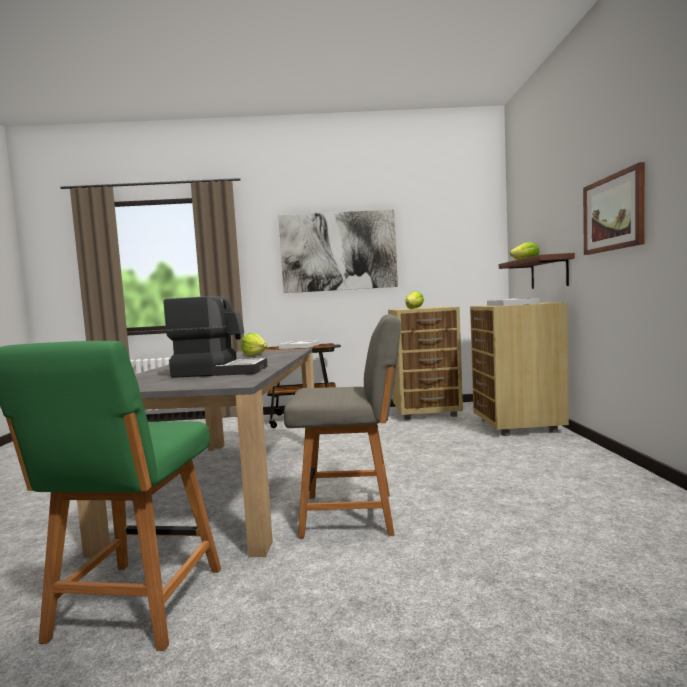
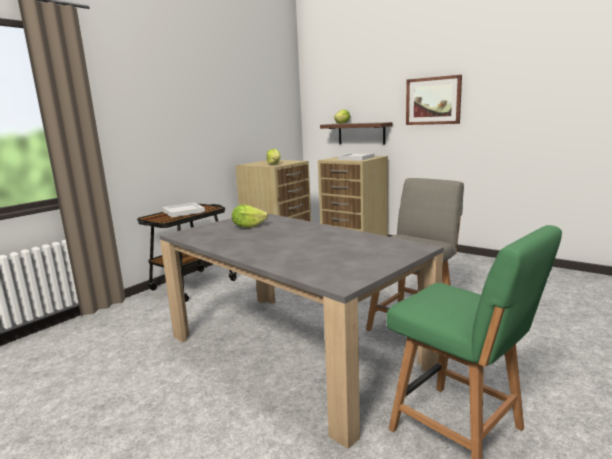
camera: 50 degrees left, 10 degrees up
coffee machine [164,296,267,378] -> none
picture [278,209,398,293] -> none

